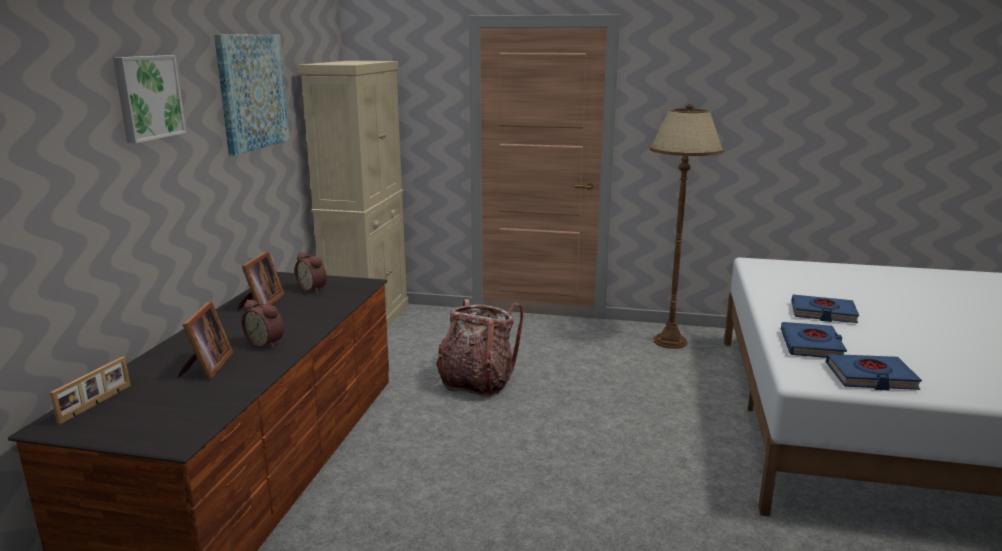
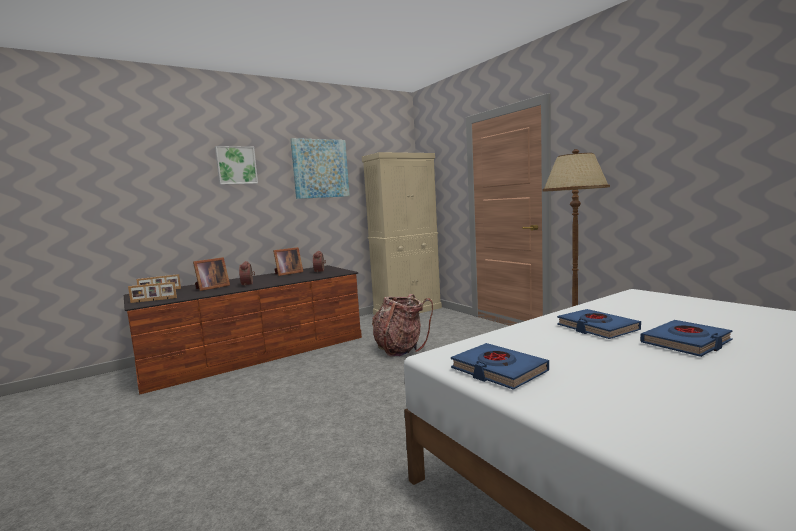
camera: 45 degrees right, 10 degrees down
blue book [781,322,847,358] -> blue book moved to [640,320,733,357]
none -> picture frame [128,282,177,303]

